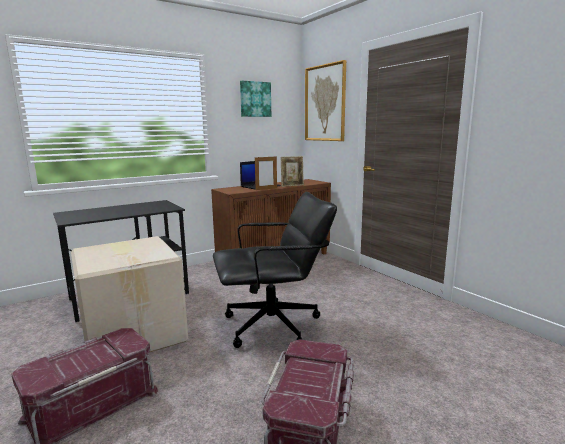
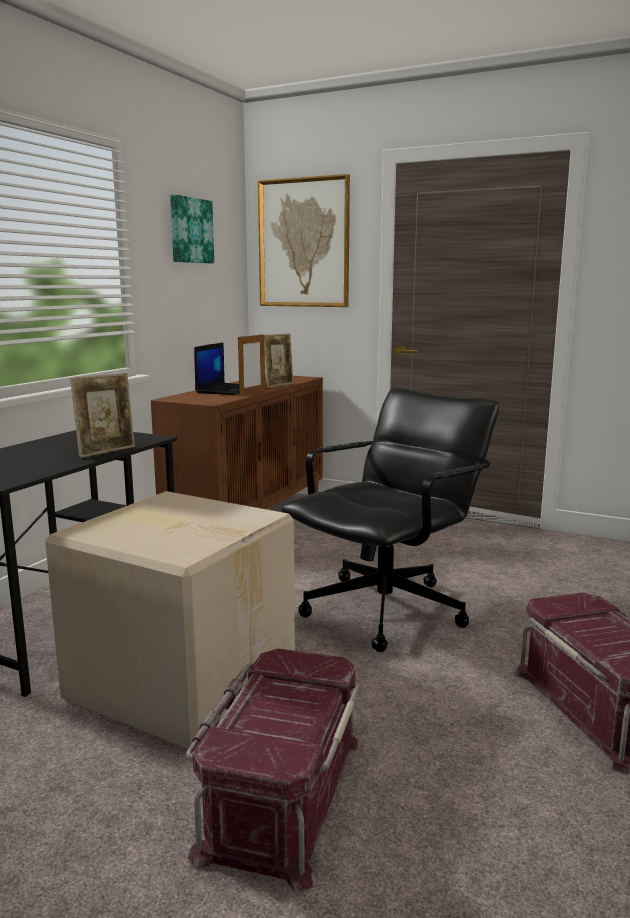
camera: 30 degrees left, 0 degrees up
none -> picture frame [70,373,135,458]

